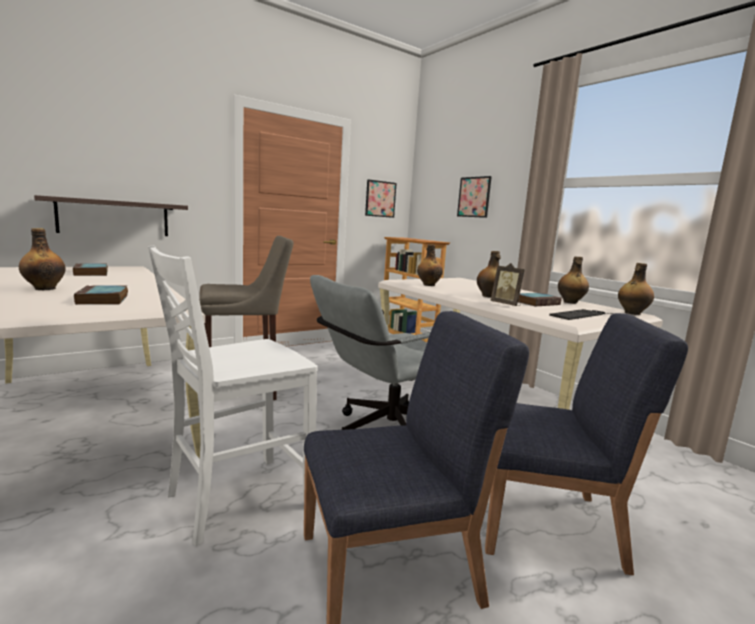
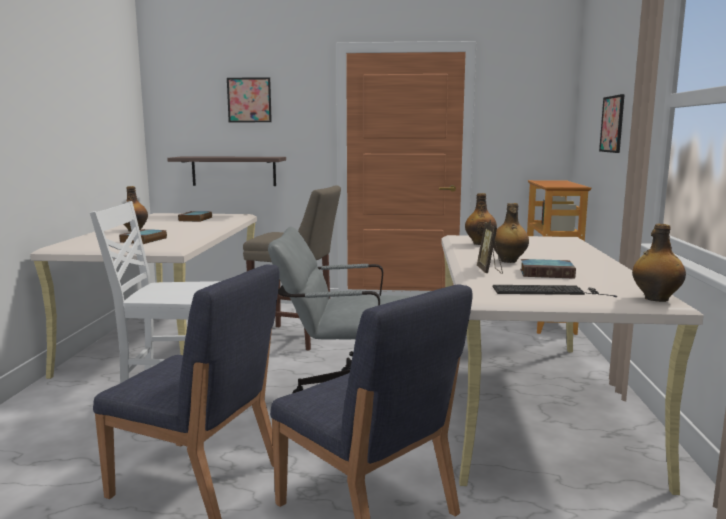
camera: 40 degrees right, 0 degrees up
picture [365,179,397,218] -> picture moved to [227,77,272,122]
bottle [558,256,589,304] -> none

